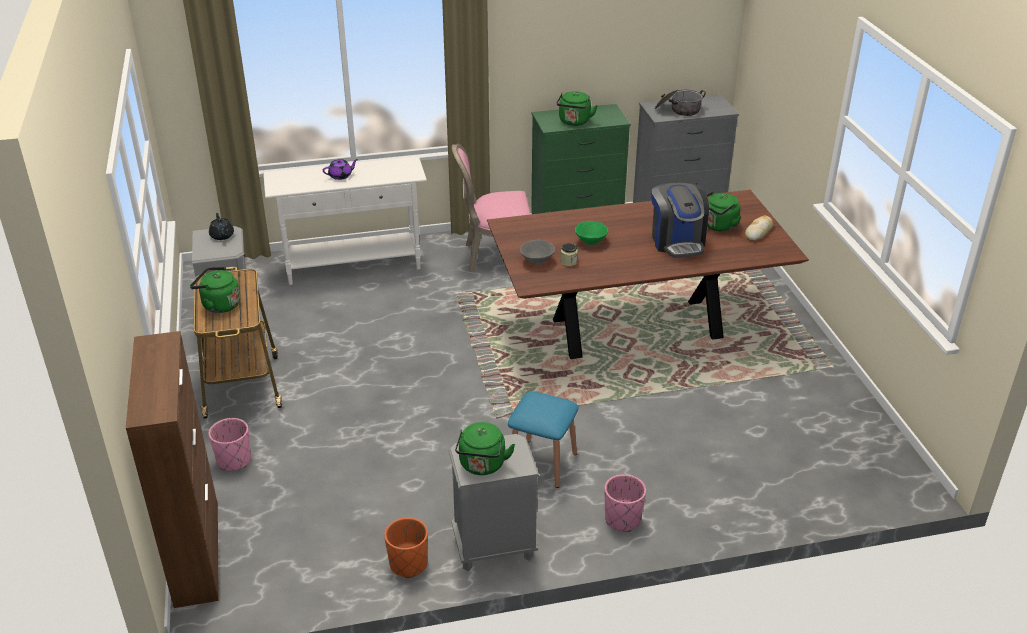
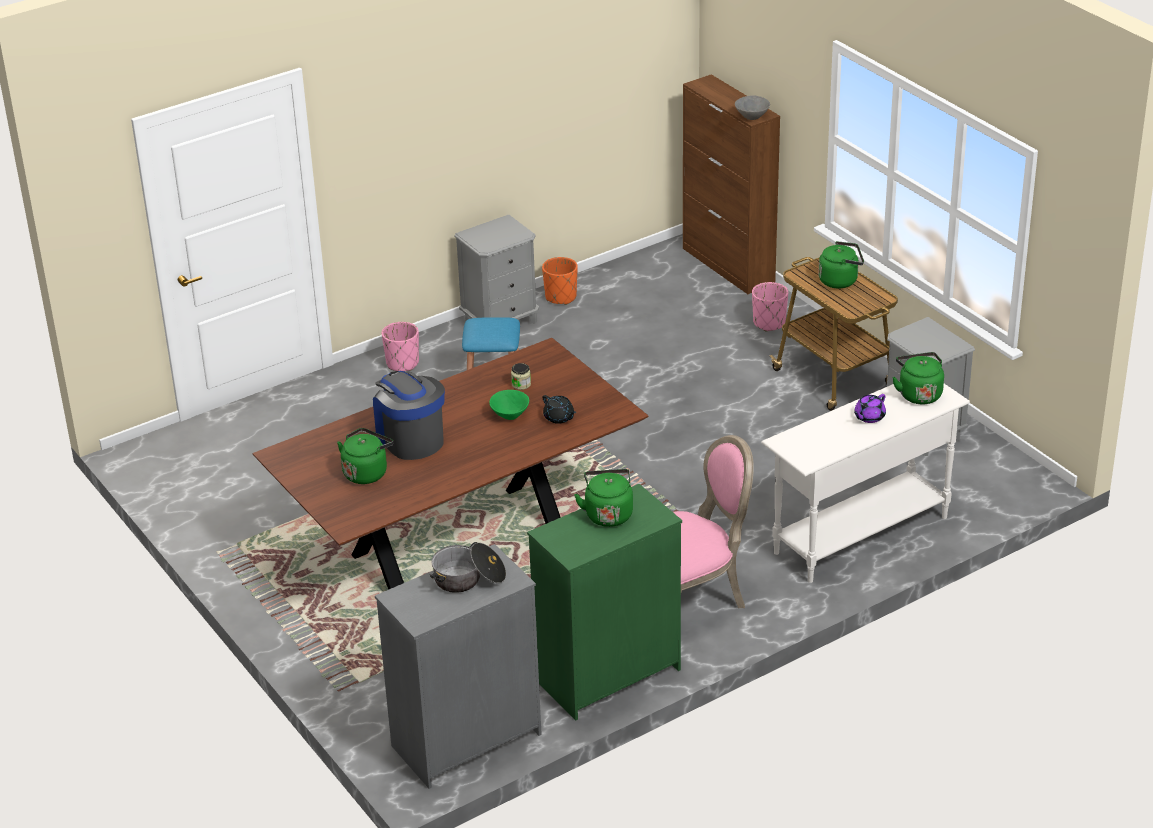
camera: 160 degrees right, 0 degrees up
black teapot [209,213,234,240] -> black teapot moved to [542,395,576,424]
green kettle [455,422,515,475] -> green kettle moved to [892,352,944,404]
grey bowl [520,240,555,265] -> grey bowl moved to [735,95,770,120]
bread [745,216,773,241] -> none

